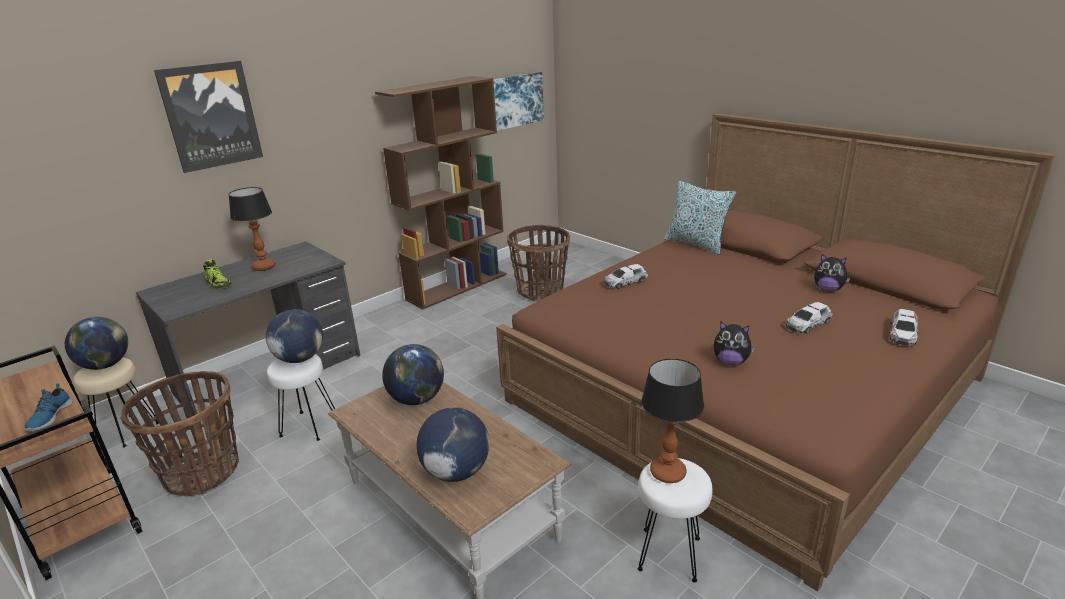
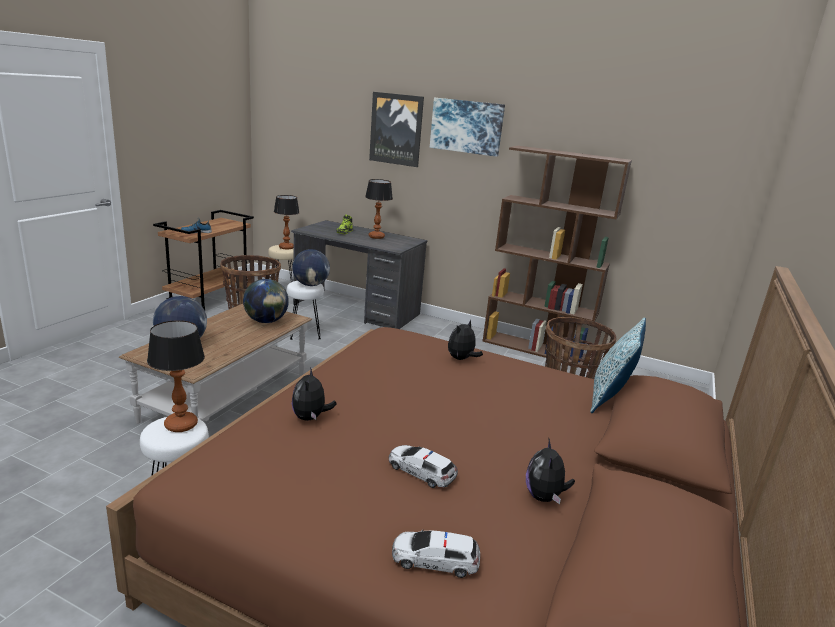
camera: 65 degrees right, 5 degrees down
globe [65,317,128,370] -> table lamp [274,195,300,249]
picture [494,72,544,131] -> picture moved to [430,98,505,157]
toy car [604,264,648,289] -> plush toy [448,319,483,360]

